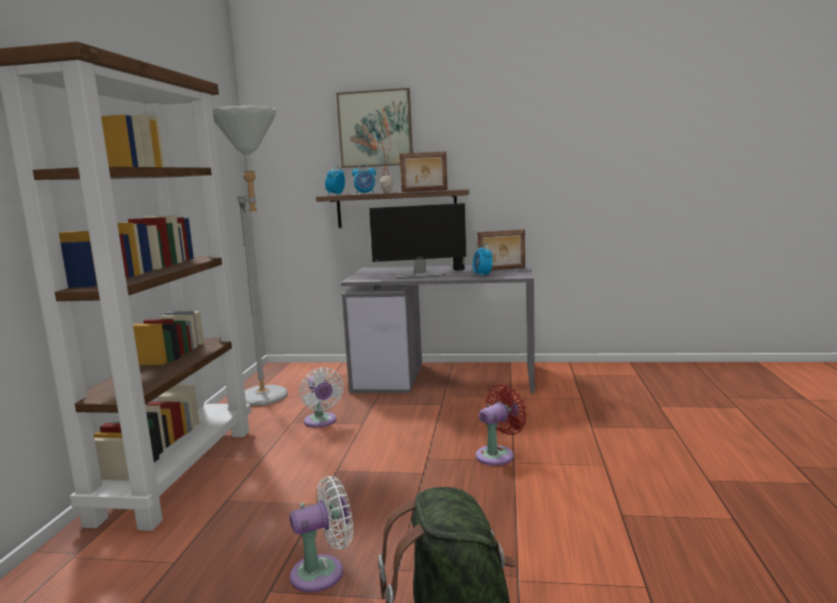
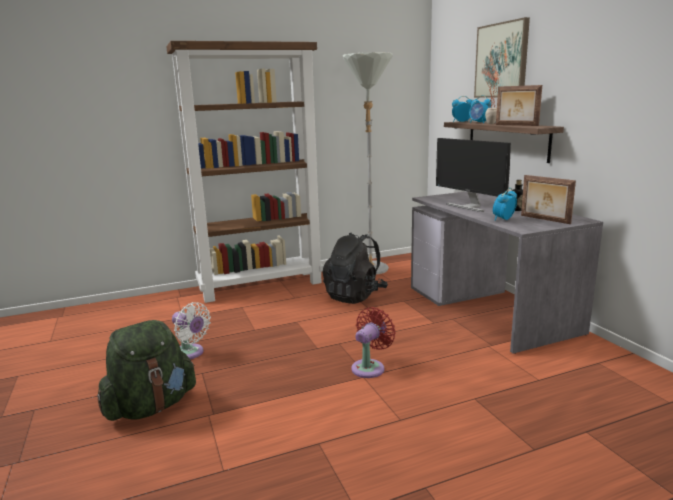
camera: 60 degrees right, 5 degrees up
white fan [299,367,343,428] -> black backpack [323,232,388,304]
red fan [476,384,527,466] -> red fan turned 75 degrees counterclockwise [352,307,396,378]

